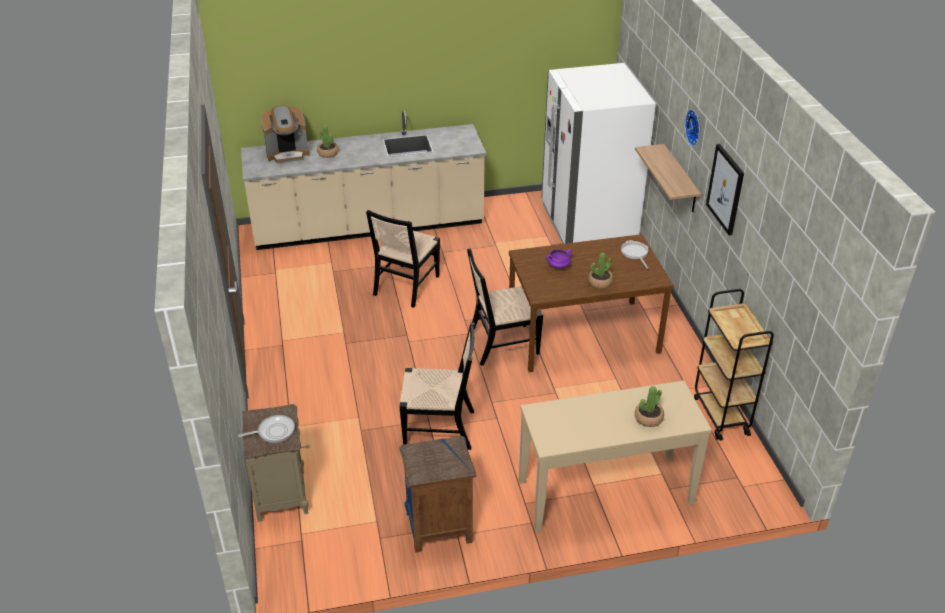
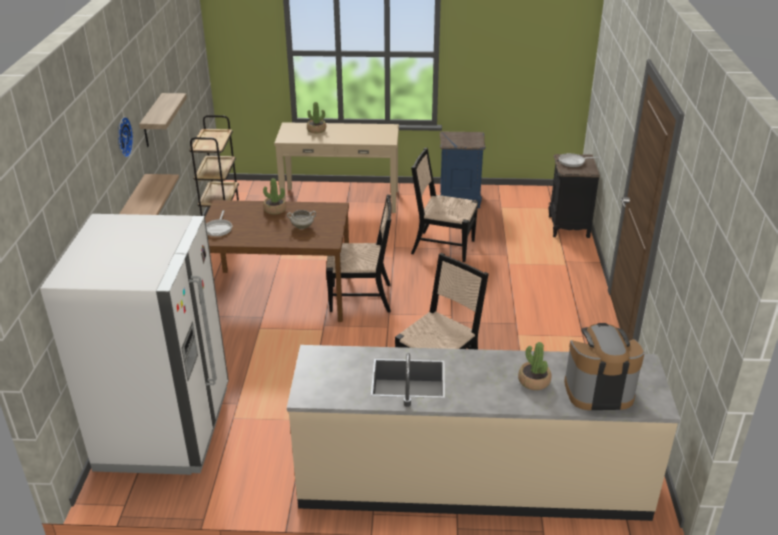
camera: 165 degrees left, 5 degrees down
beige nightstand [242,404,309,522] -> black nightstand [549,154,600,238]
purple cooking pot [546,249,572,269] -> white cooking pot [287,210,316,229]
picture [706,144,744,235] -> shelf [139,93,187,147]

